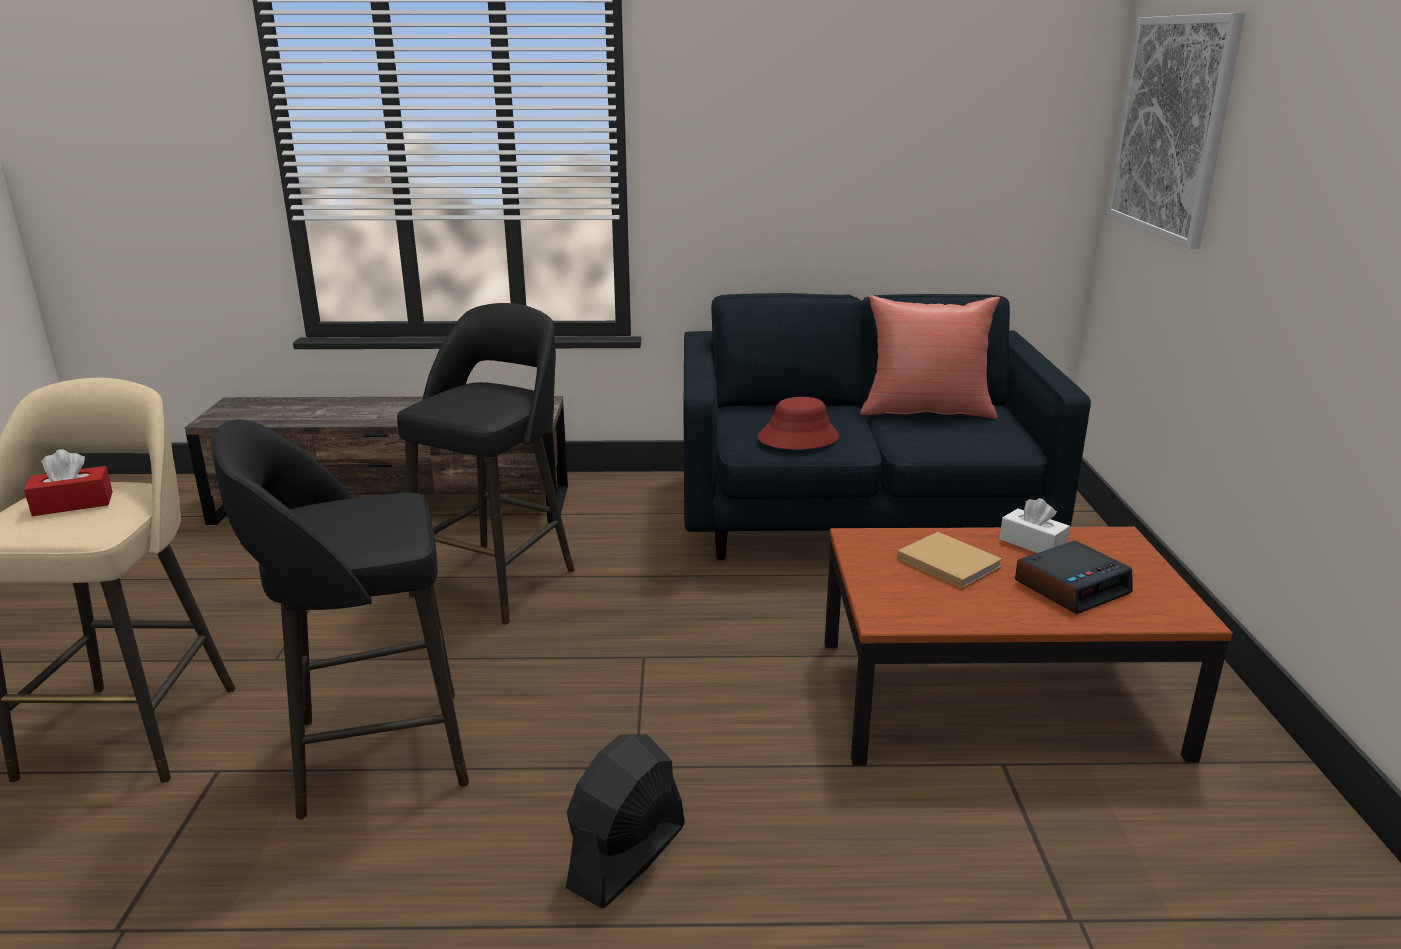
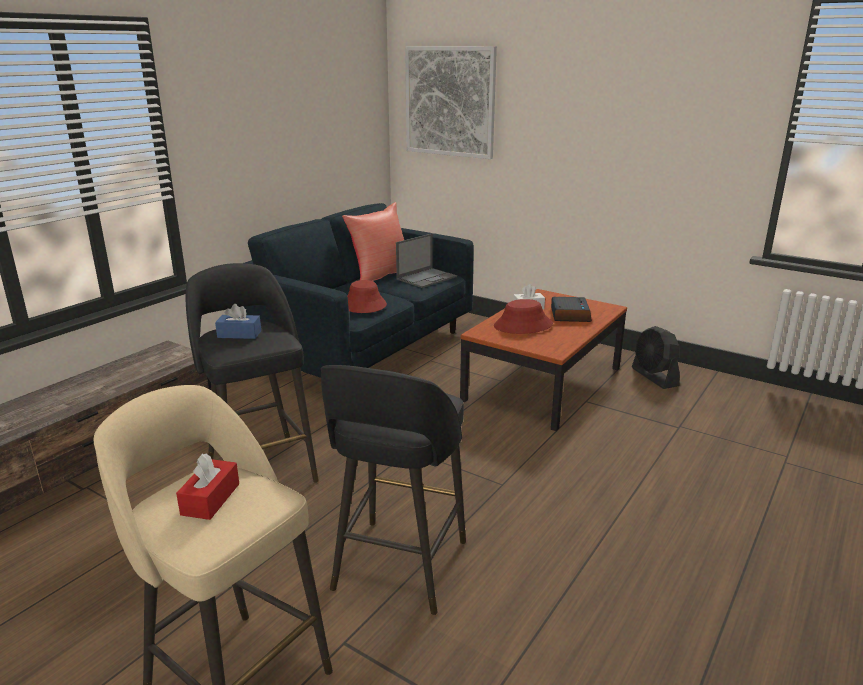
camera: 55 degrees left, 0 degrees up
black fan [566,734,685,908] -> black fan moved to [632,326,680,389]
beige book [897,532,1003,589] -> red hat [494,299,553,334]
none -> blue tissue box [215,304,261,339]
none -> laptop [396,233,457,288]

